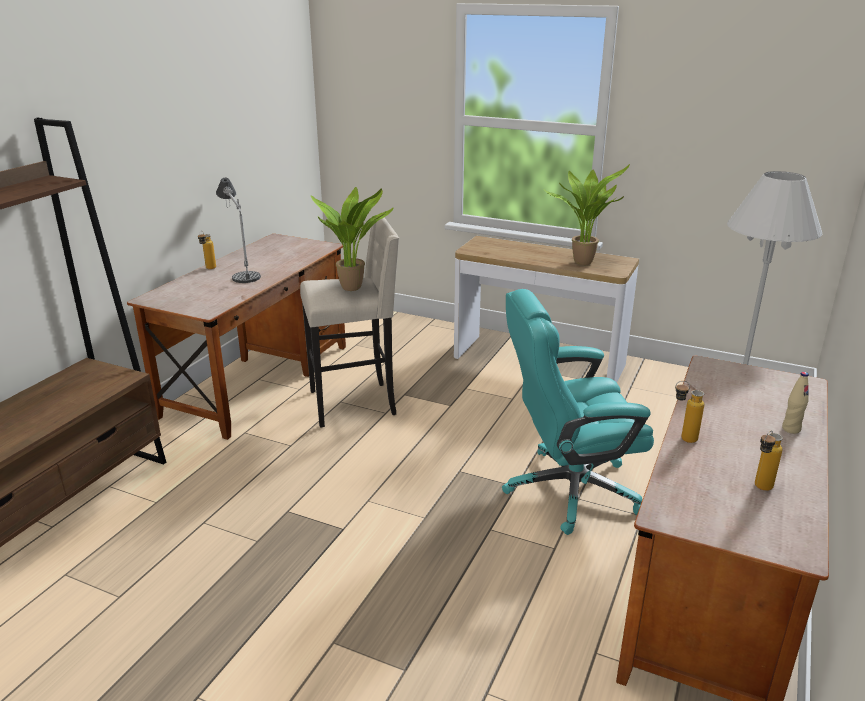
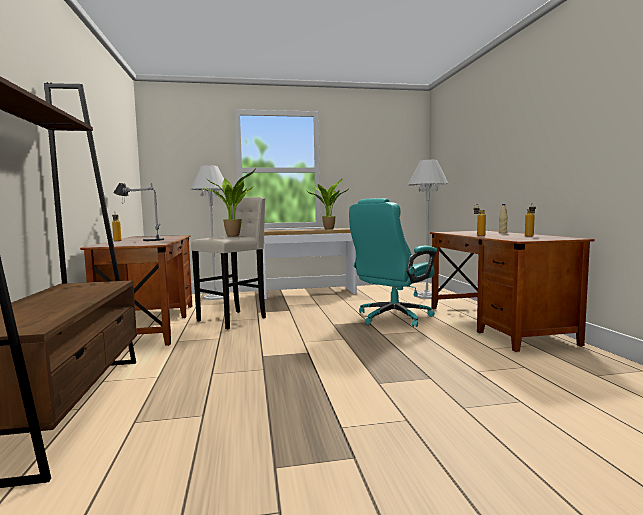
camera: 35 degrees left, 20 degrees down
none -> white floor lamp [190,165,224,300]

